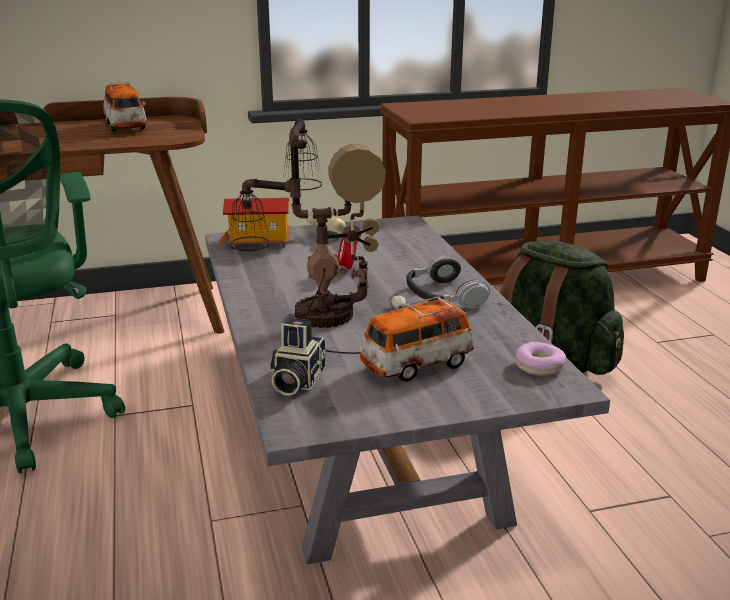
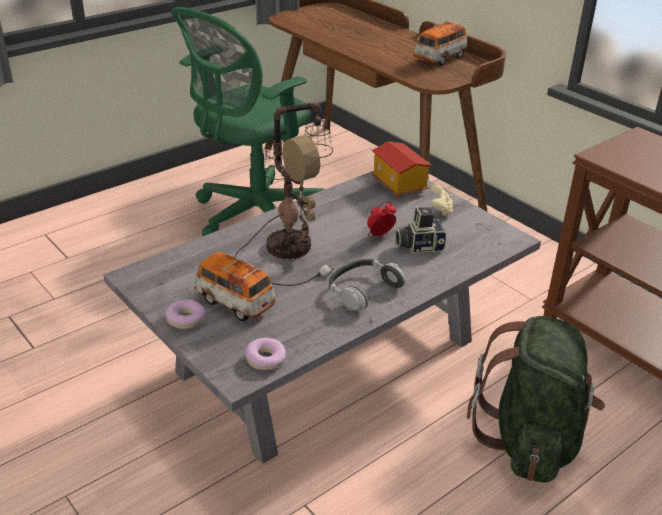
camera: 65 degrees right, 10 degrees up
camera [270,318,326,396] -> camera moved to [395,206,447,253]
none -> donut [166,299,206,329]

